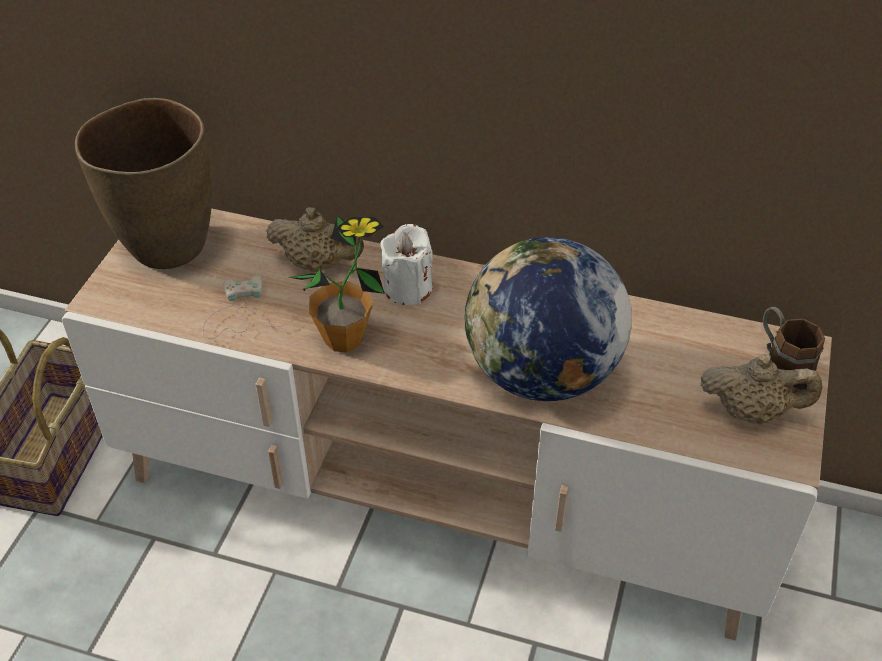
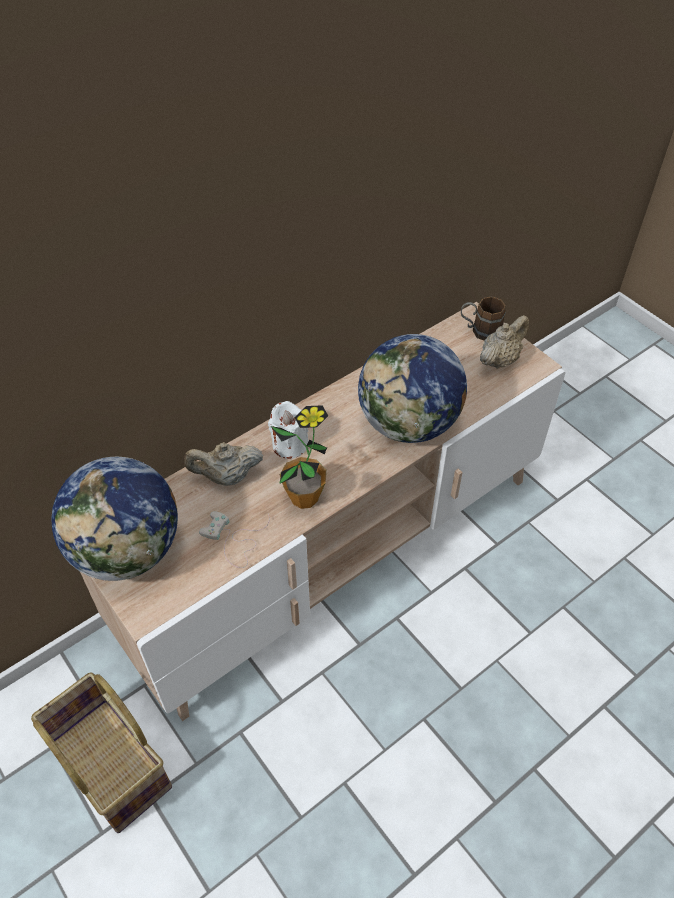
camera: 55 degrees left, 5 degrees up
brown vase [75,98,212,269] -> globe [51,457,178,581]
beige teapot [266,207,364,272] -> beige teapot turned 150 degrees counterclockwise [184,442,263,486]

